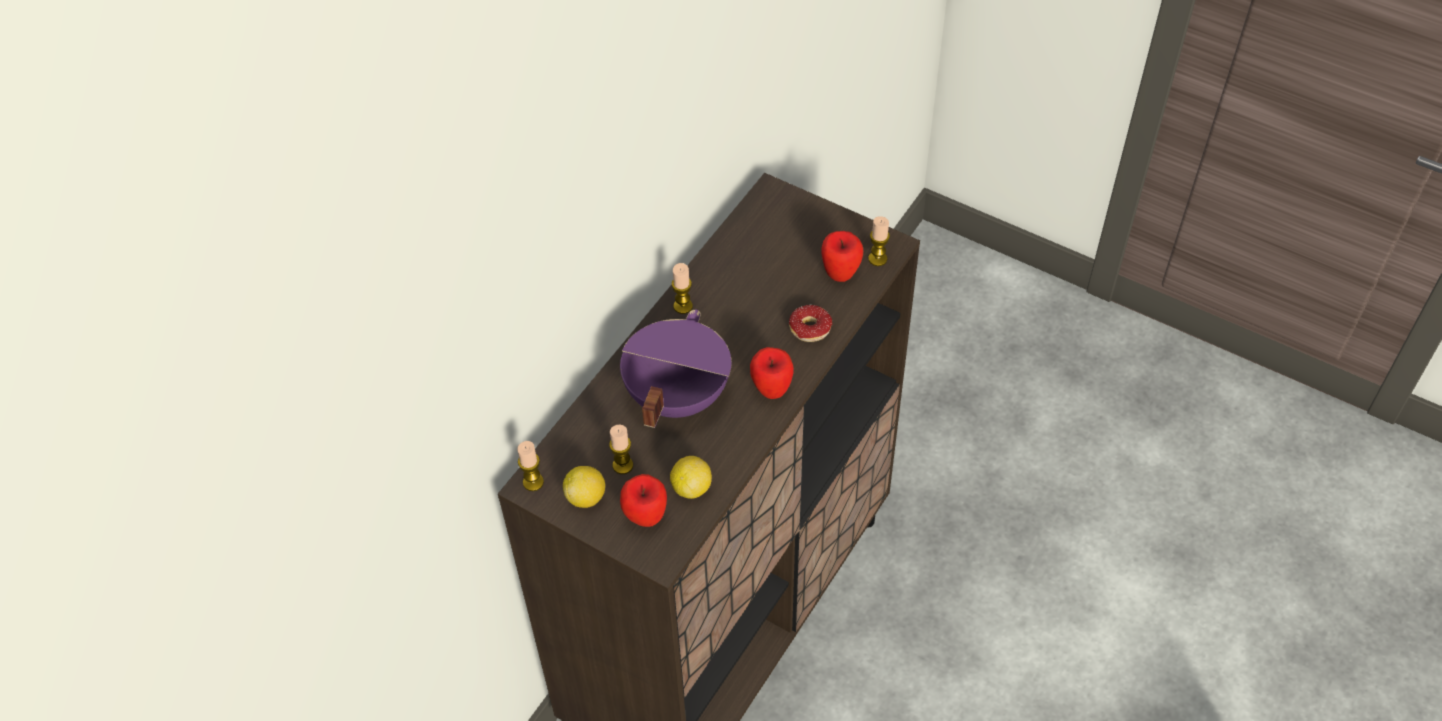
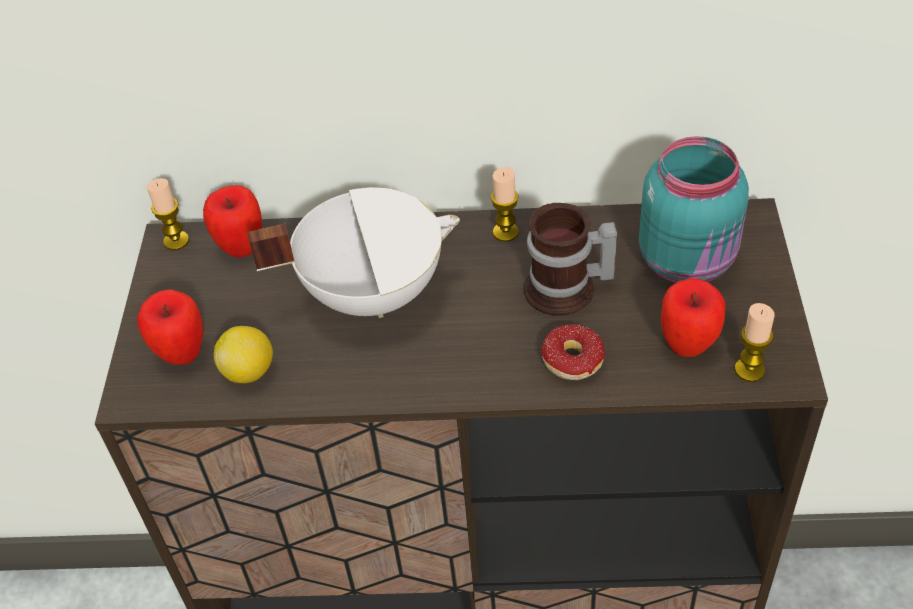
camera: 60 degrees right, 5 degrees down
lemon [563,466,605,508] -> none
candle [609,425,633,474] -> none
purple cooking pot [620,309,732,428] -> white cooking pot [247,187,460,318]
apple [750,347,794,399] -> apple moved to [203,185,262,258]
none -> mug [524,203,617,316]
none -> turquoise jar [639,136,749,283]

